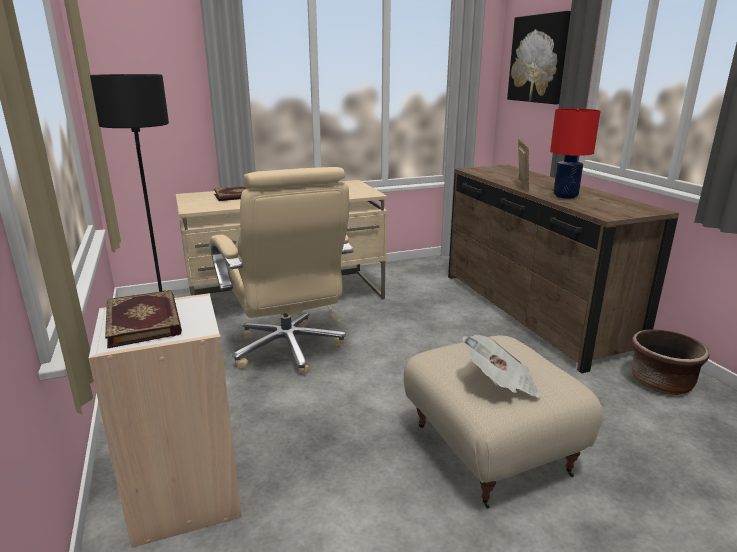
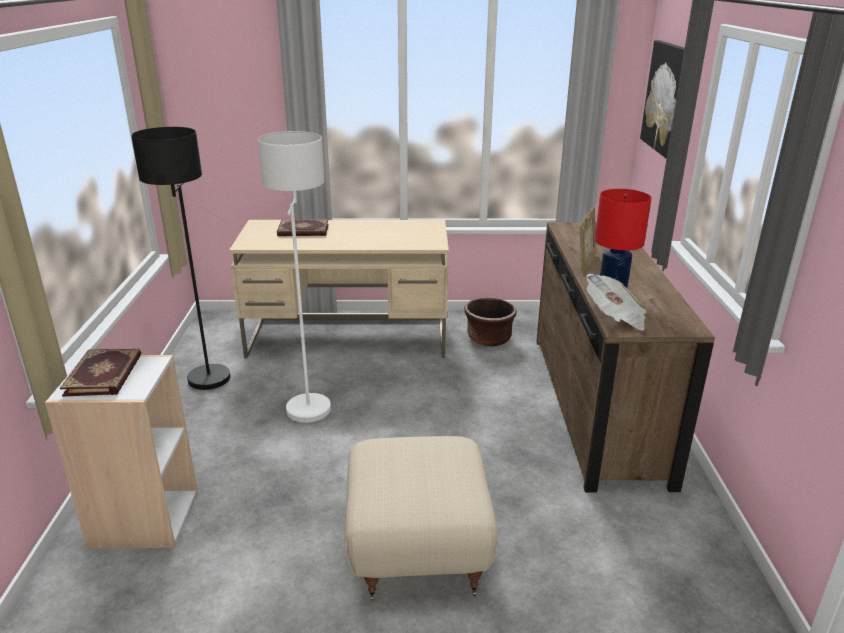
camera: 20 degrees right, 5 degrees up
beige office chair [209,167,354,374] -> white floor lamp [258,131,331,423]
newspaper [462,335,541,397] -> newspaper moved to [586,274,646,330]
brown planter [631,329,709,395] -> brown planter moved to [464,298,517,346]

